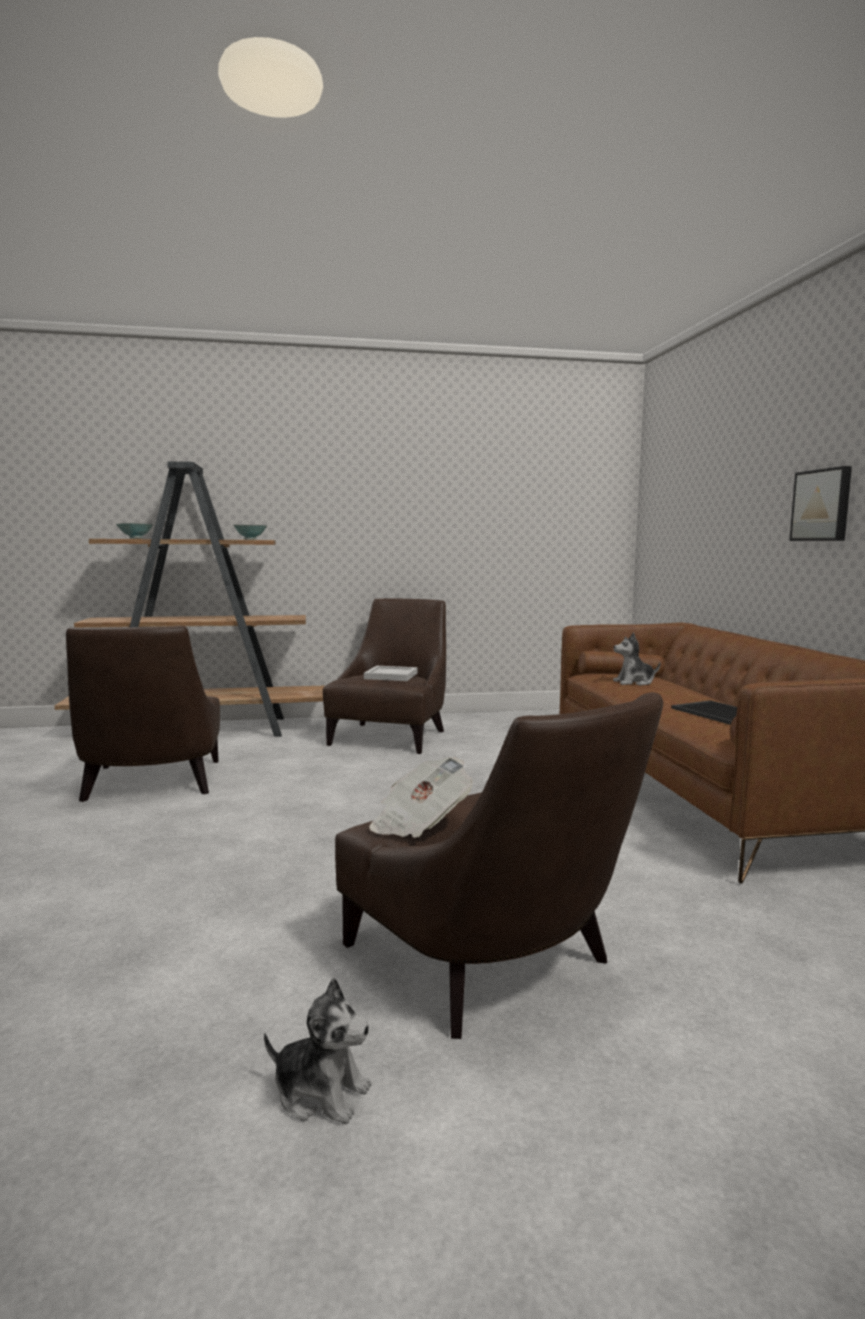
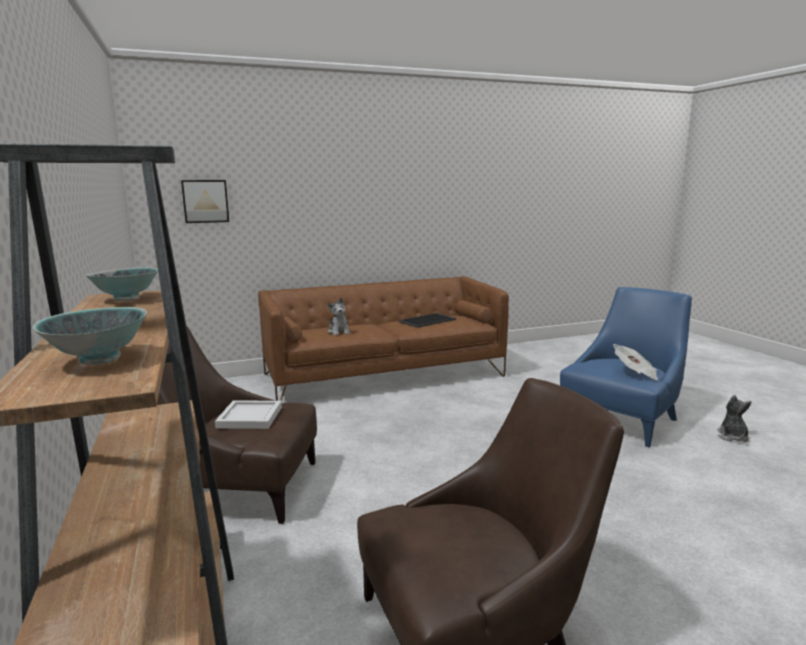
camera: 100 degrees left, 5 degrees up
brown armchair [335,692,663,1039] -> blue armchair [560,287,692,447]
picture [789,466,852,541] -> picture moved to [181,180,229,223]

